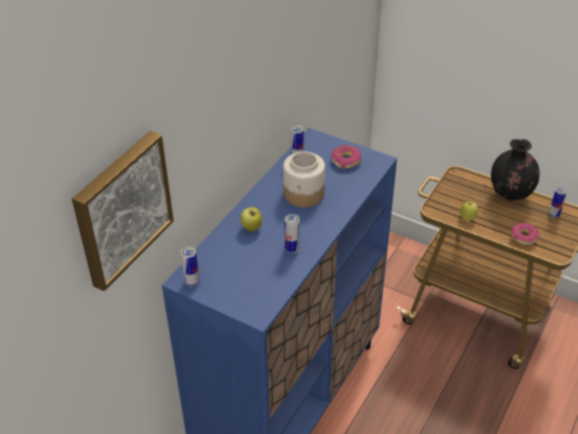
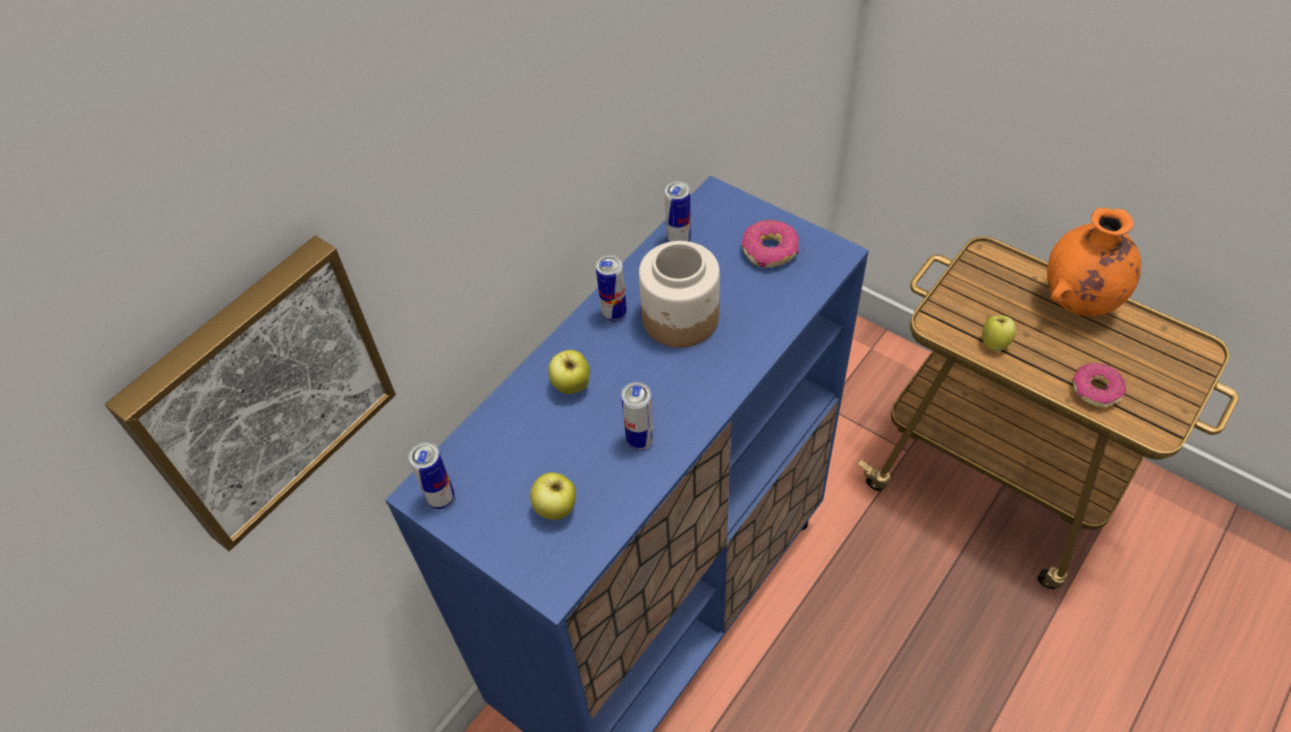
camera: 10 degrees right, 10 degrees up
black vase [491,139,540,200] -> orange vase [1047,208,1141,316]
can [549,187,567,218] -> can moved to [596,255,627,322]
none -> apple [530,472,576,520]

